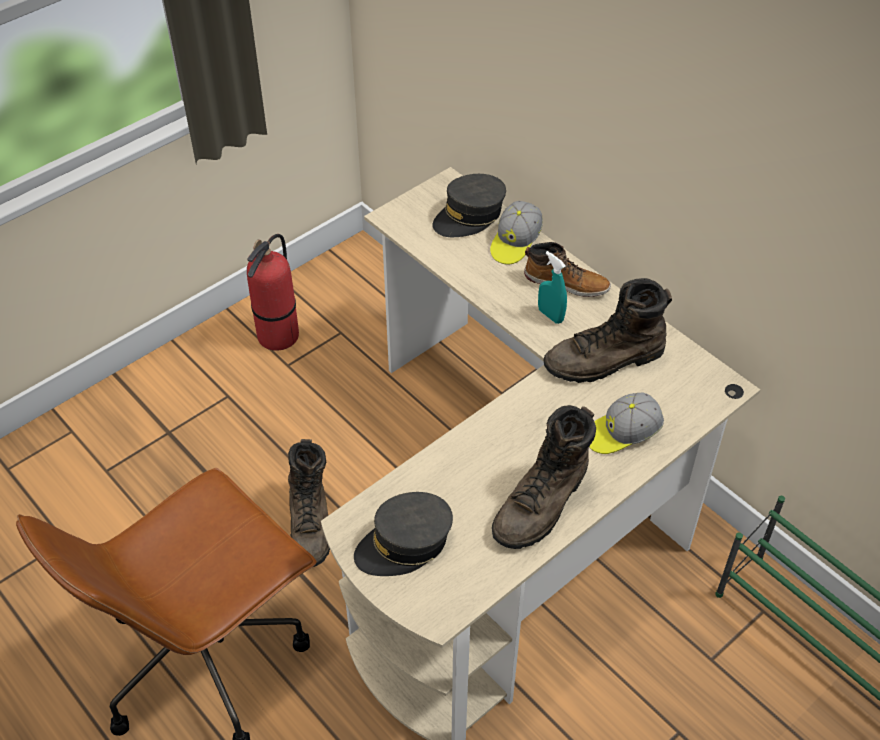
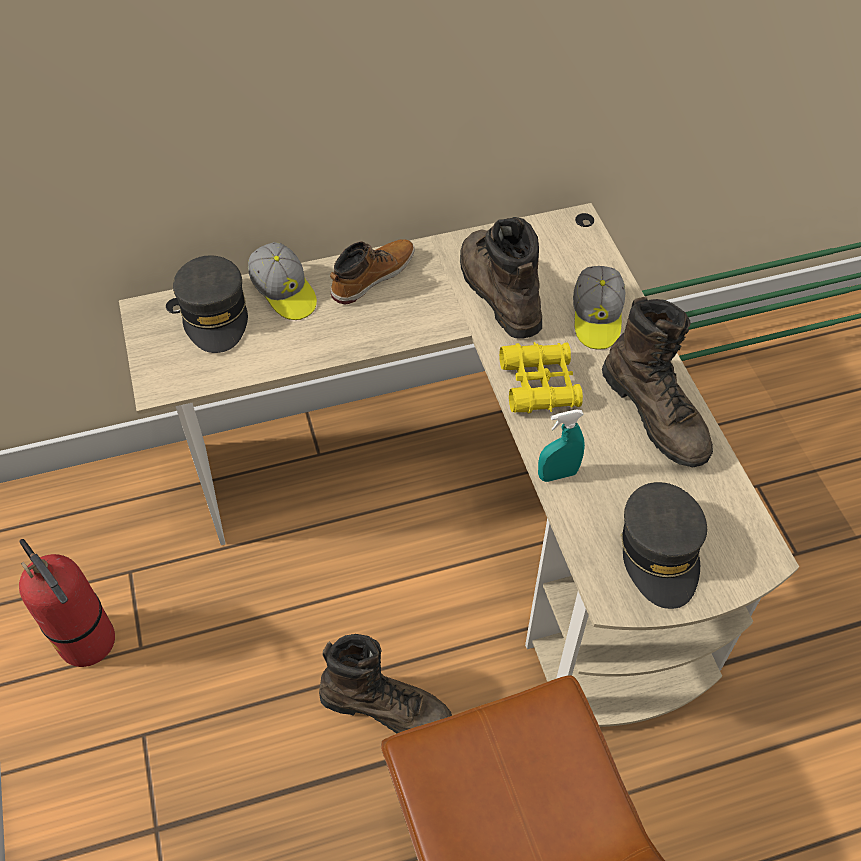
camera: 65 degrees left, 5 degrees up
turquoise spray bottle [538,251,567,324] -> turquoise spray bottle moved to [538,410,585,482]
brown boot [543,278,672,383] -> brown boot turned 150 degrees clockwise [460,217,542,339]
none -> yellow binoculars [499,342,583,413]

